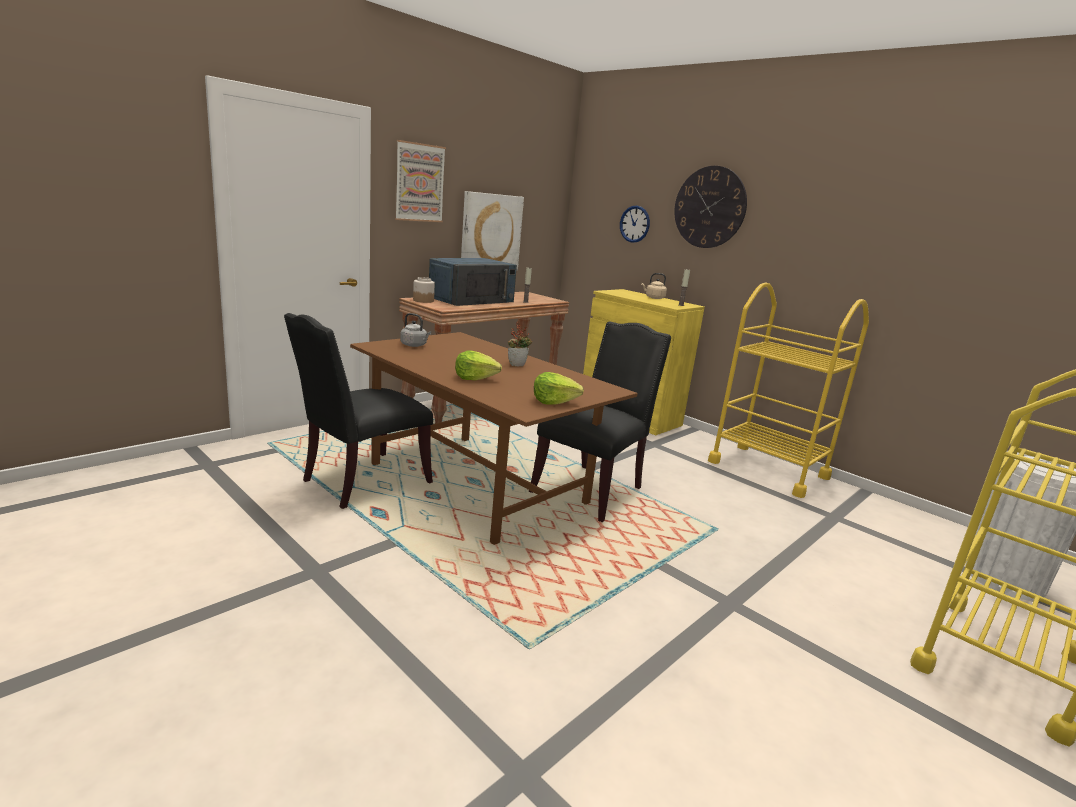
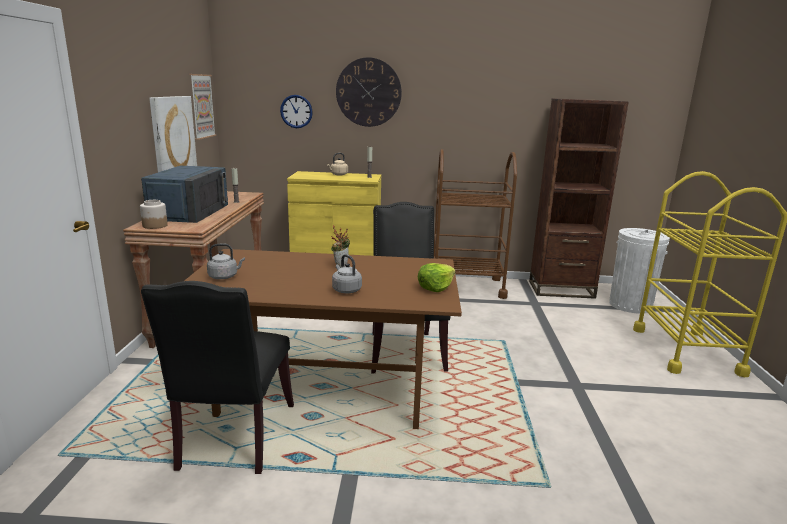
camera: 40 degrees left, 0 degrees up
picture [395,140,446,222] -> picture moved to [190,74,216,140]
lettuce [455,351,502,380] -> grey kettle [332,254,362,293]
yellow cart [708,283,869,498] -> brown cart [434,149,517,299]
none -> brown bookcase [529,99,629,299]

